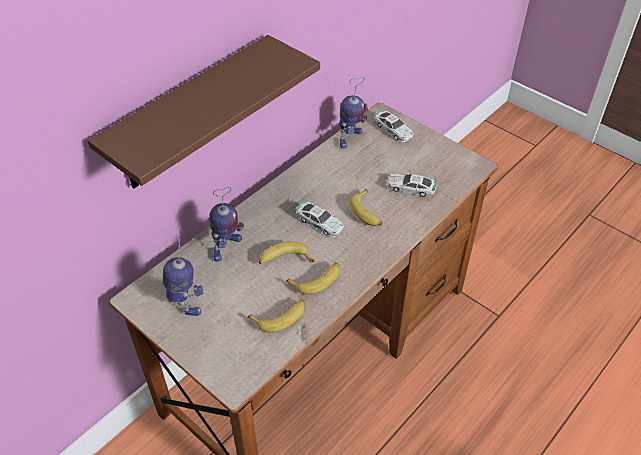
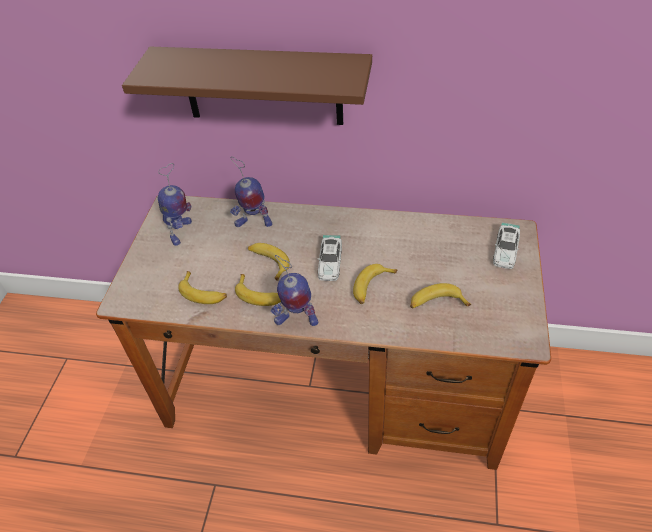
camera: 60 degrees right, 0 degrees up
toy robot [339,77,367,149] -> toy robot moved to [271,255,318,326]
toy car [387,173,437,197] -> banana [410,283,471,308]

